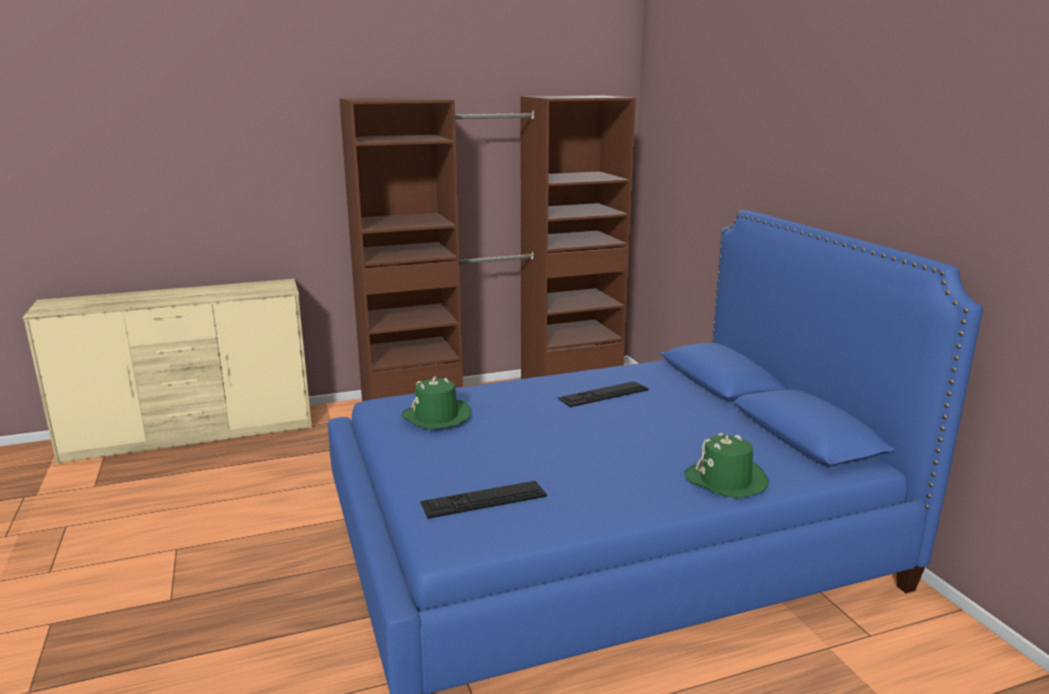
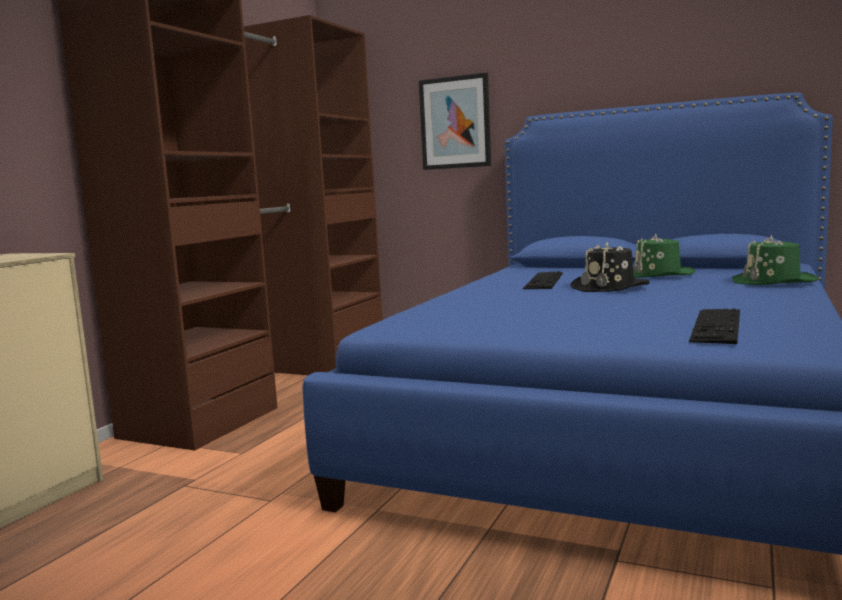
camera: 45 degrees left, 10 degrees down
green hat [402,377,471,429] -> green hat moved to [633,233,696,277]
none -> picture [419,72,491,170]
none -> black hat [570,242,650,292]

